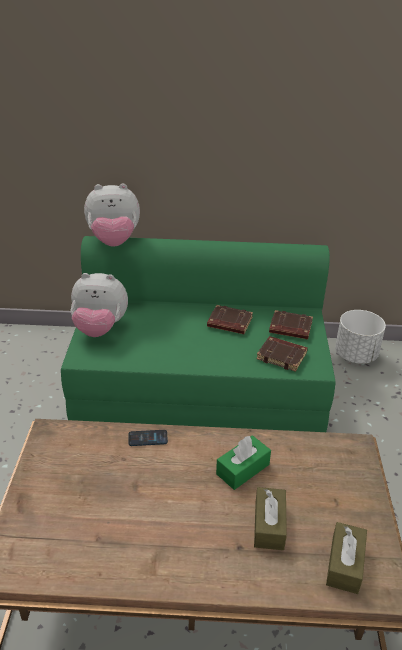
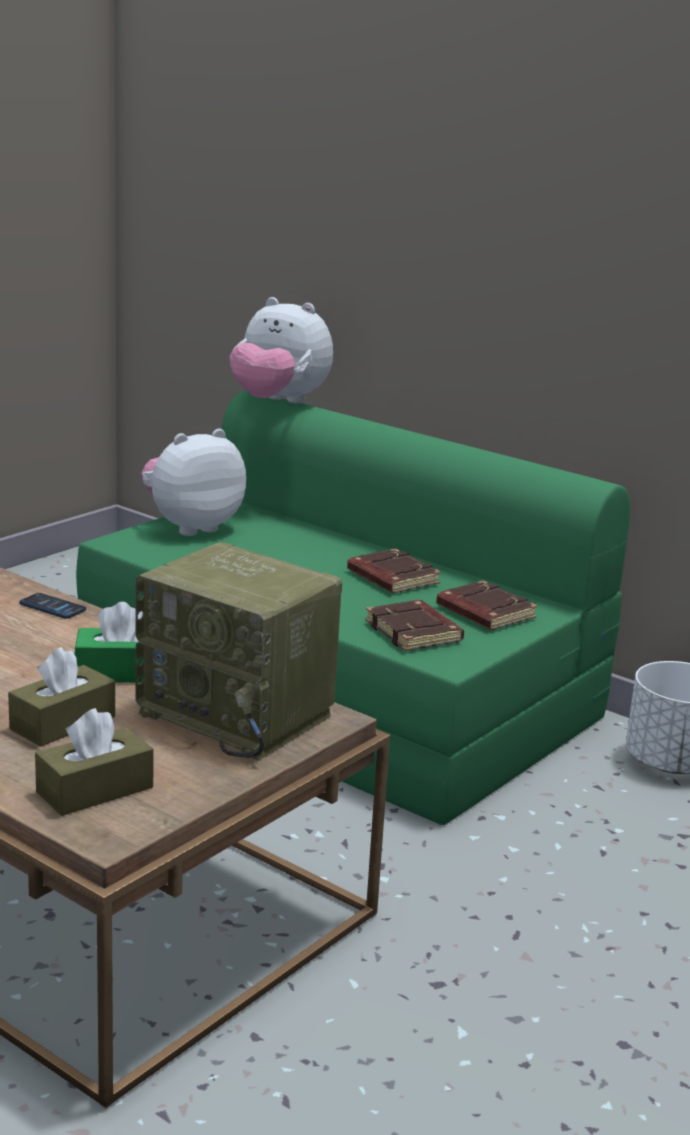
camera: 35 degrees right, 15 degrees down
plush toy [70,273,128,337] -> plush toy turned 105 degrees clockwise [141,429,246,536]
none -> radio [135,542,342,761]

